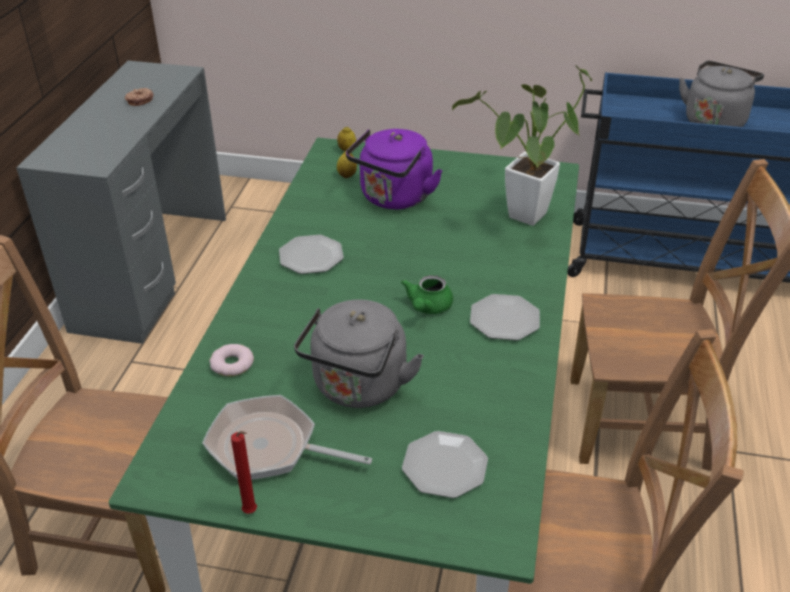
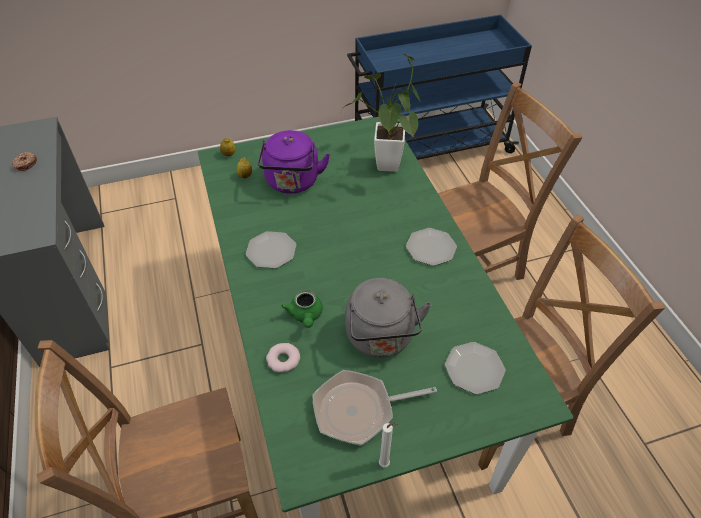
camera: 30 degrees left, 10 degrees up
red candle [231,431,257,514] -> white candle [379,423,399,467]
green teapot [401,275,453,314] -> green teapot moved to [281,290,323,328]
grey kettle [679,61,764,127] -> none

